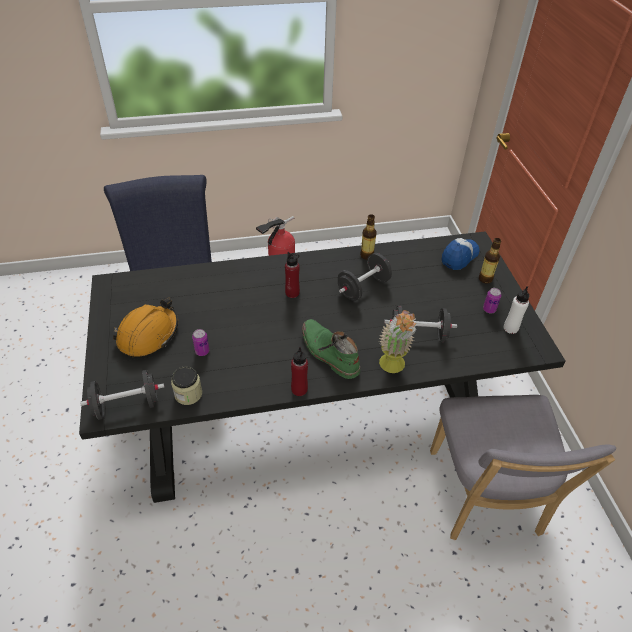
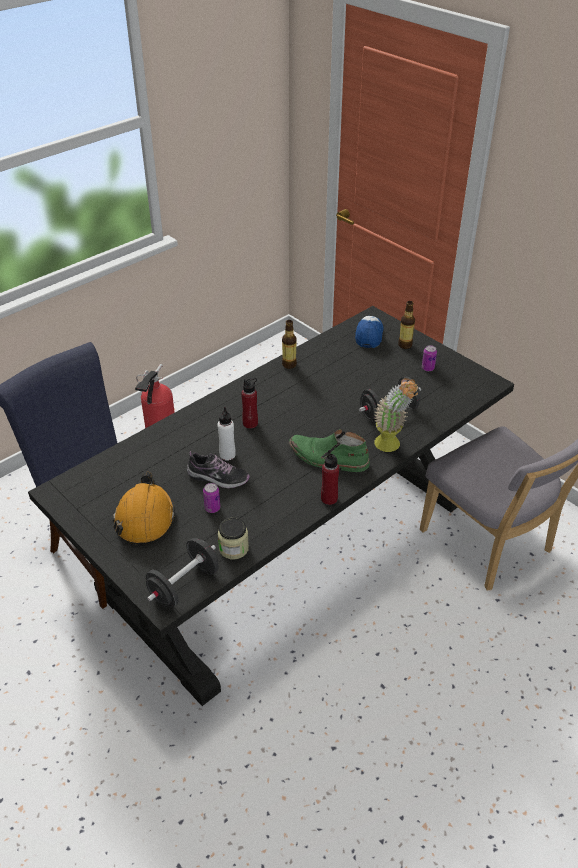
camera: 30 degrees left, 5 degrees down
black dumbbell [338,253,392,301] -> none
white bottle [503,286,529,334] -> white bottle moved to [217,407,236,460]
none -> shoe [187,451,250,488]

